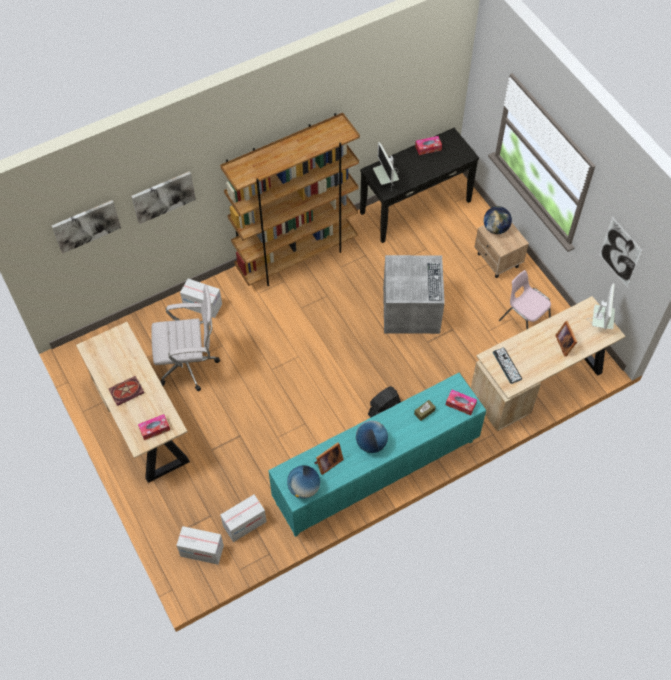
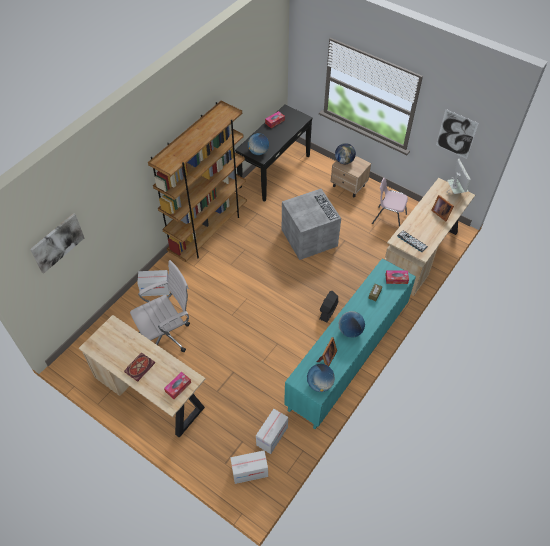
camera: 25 degrees left, 5 degrees down
picture [132,171,196,224] -> none
monitor [373,142,399,188] -> globe [248,133,269,155]

